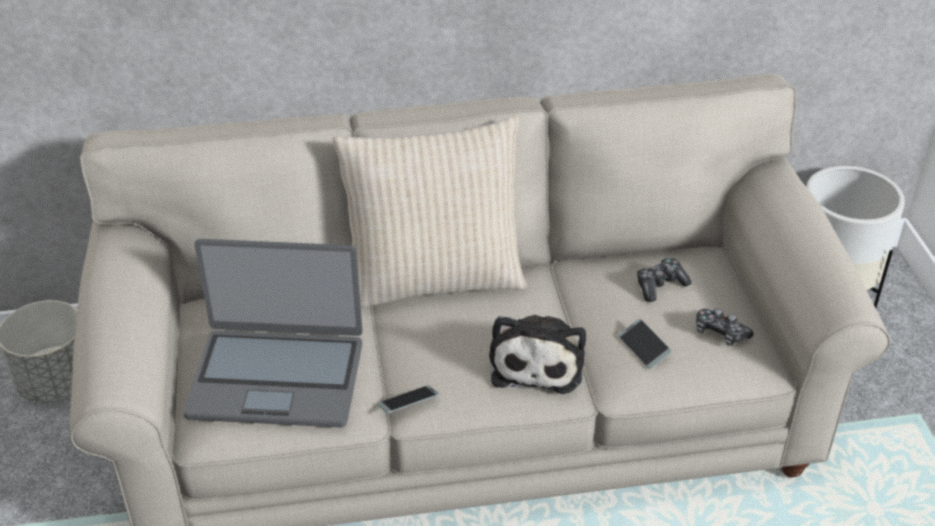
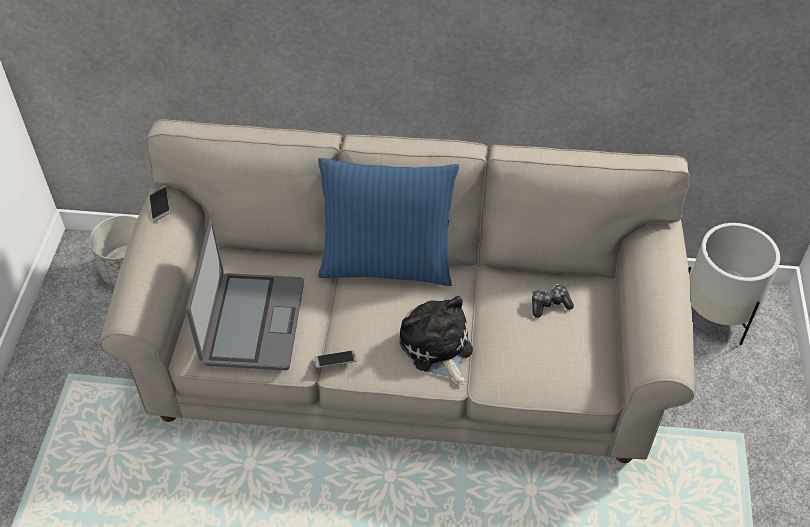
camera: 15 degrees right, 10 degrees up
laptop [184,239,363,427] -> laptop turned 105 degrees counterclockwise [186,219,304,370]
beige pillow [333,116,527,308] -> blue pillow [318,158,459,286]
plush toy [489,315,586,394] -> plush toy turned 135 degrees clockwise [400,296,473,385]
phone [618,318,672,369] -> phone moved to [149,185,170,222]
game controller [696,308,753,346] -> none

